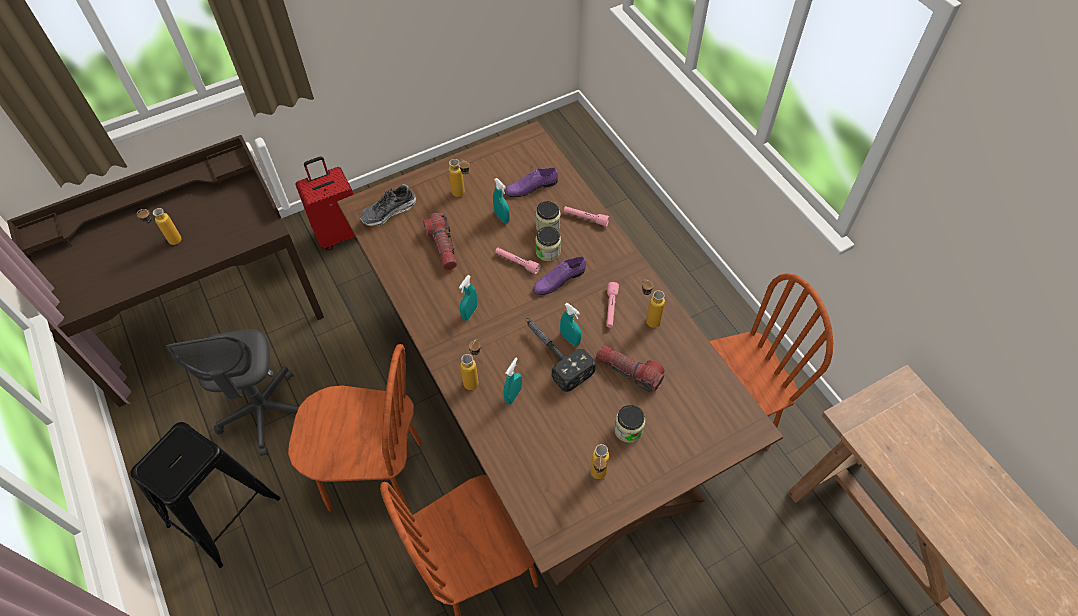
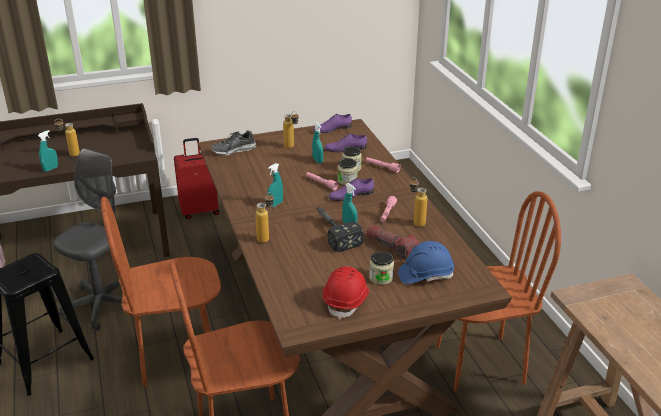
camera: 10 degrees right, 25 degrees down
grey office chair [166,329,299,456] -> grey office chair turned 150 degrees counterclockwise [53,148,122,331]
brown chair [288,344,421,511] -> brown chair turned 150 degrees clockwise [101,197,221,387]
flashlight [423,213,457,270] -> none
turquoise spray bottle [503,358,522,404] -> turquoise spray bottle moved to [38,130,58,172]
bottle [590,444,609,479] -> red hard hat [323,266,370,320]
none -> purple shoe [313,114,352,133]
none -> blue hard hat [398,241,454,284]

